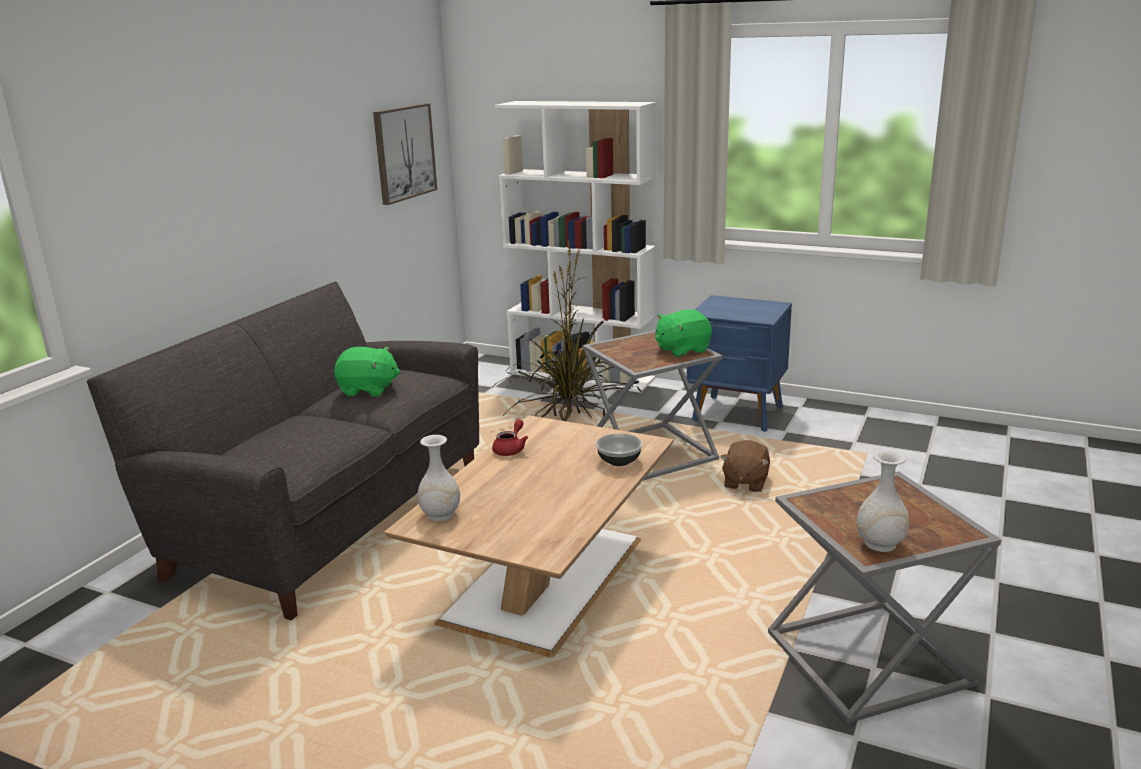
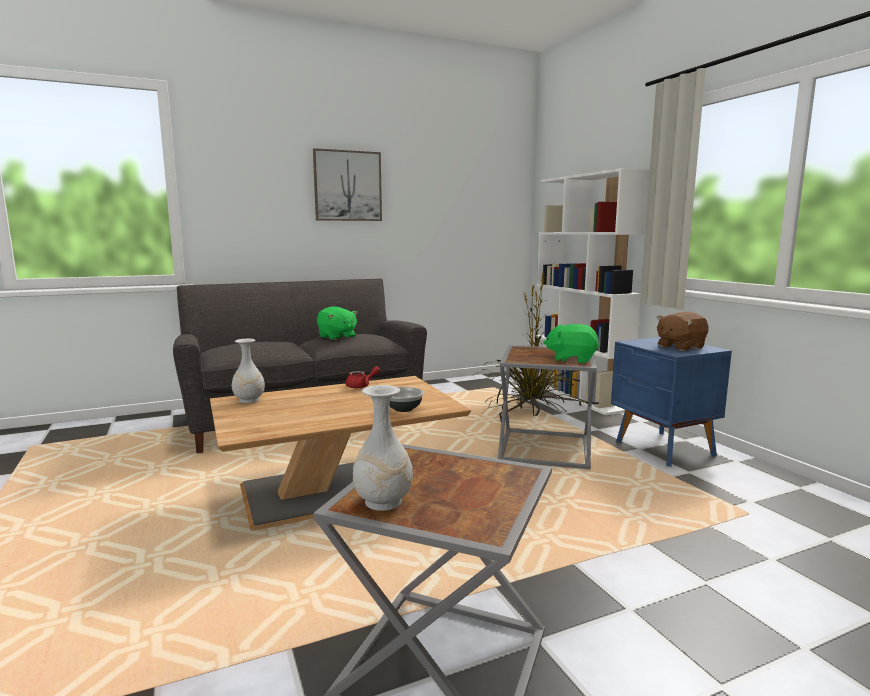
camera: 40 degrees right, 10 degrees down
picture [373,103,437,205] -> picture moved to [313,148,382,221]
brown plush toy [720,440,770,492] -> brown plush toy moved to [657,311,709,351]

